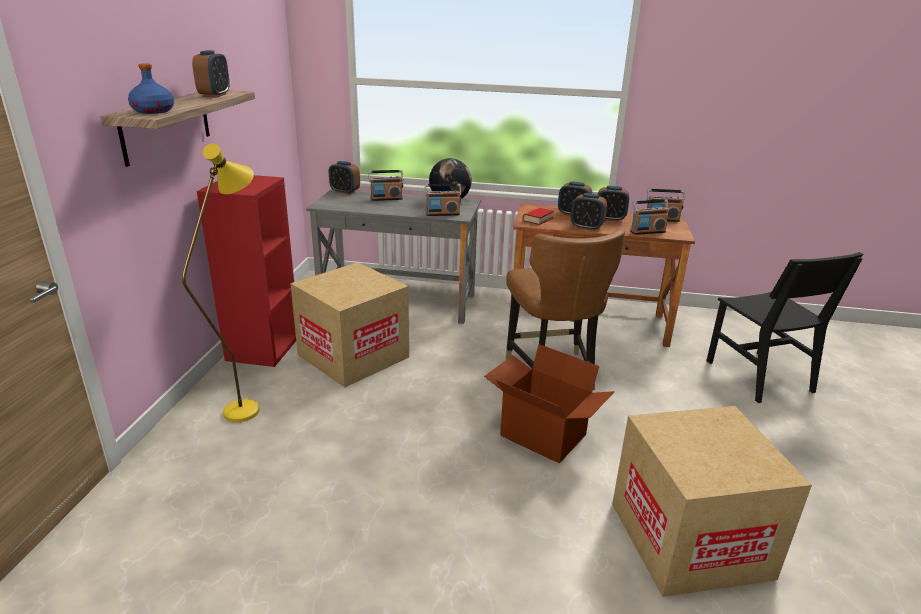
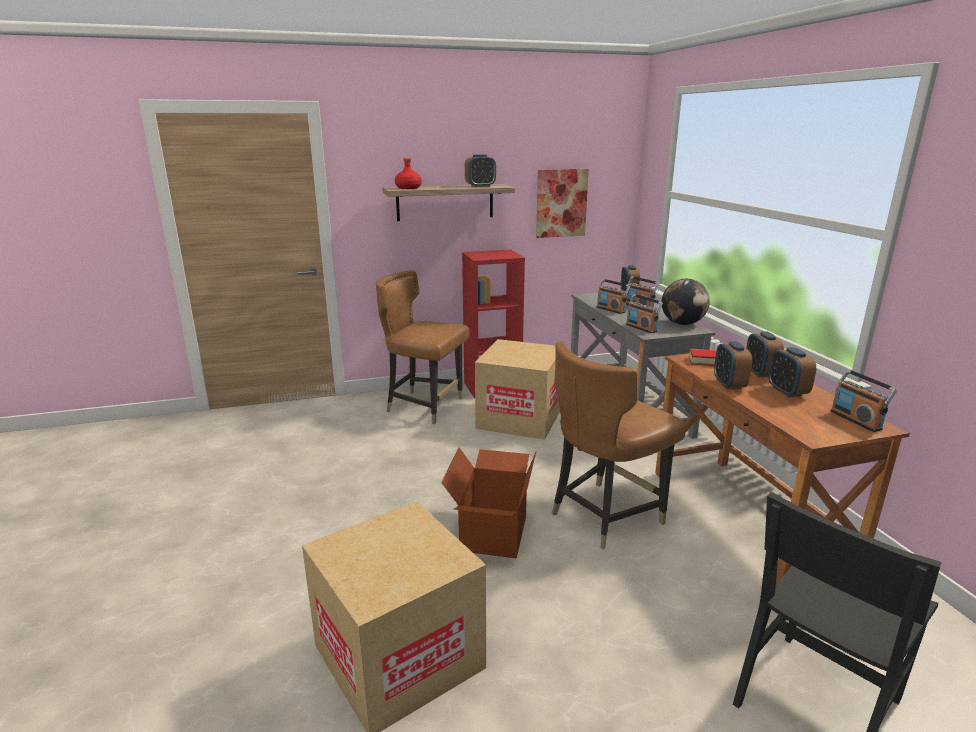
camera: 65 degrees right, 5 degrees down
blue bottle [128,64,174,114] -> red bottle [395,158,422,189]
yellow floor lamp [182,143,259,422] -> brown chair [376,270,470,424]
radio [630,200,669,235] -> radio moved to [597,279,630,314]
none -> picture [536,169,589,238]

